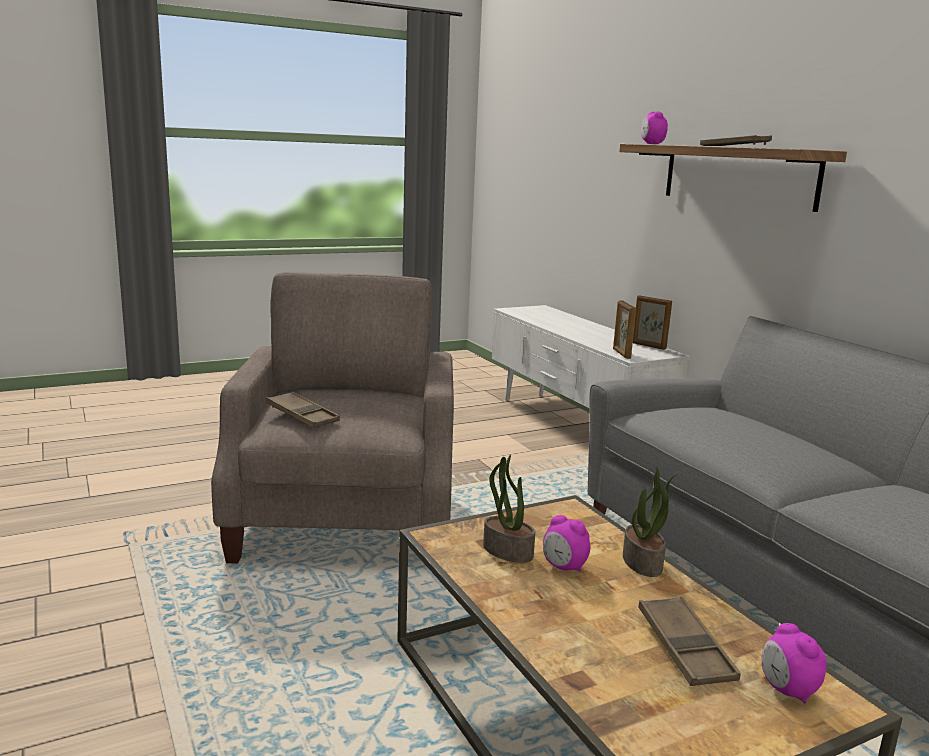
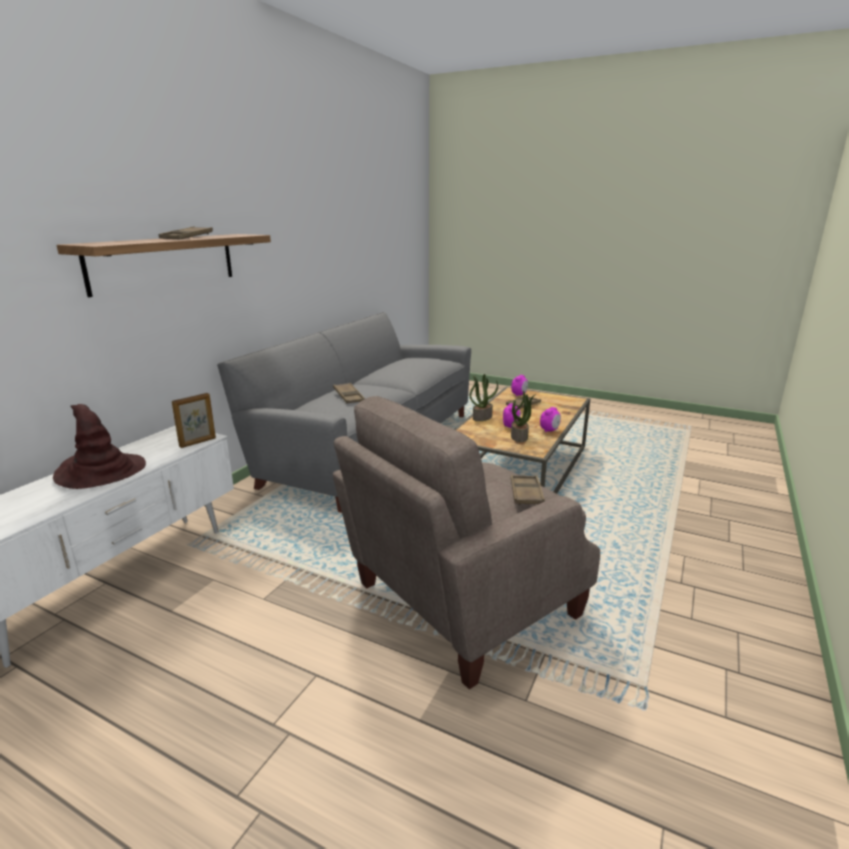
camera: 125 degrees left, 5 degrees up
picture frame [633,295,672,350] -> none
alarm clock [641,111,668,144] -> alarm clock moved to [540,407,561,432]
none -> brown hat [53,404,146,489]
none -> brown tray [333,383,365,404]

